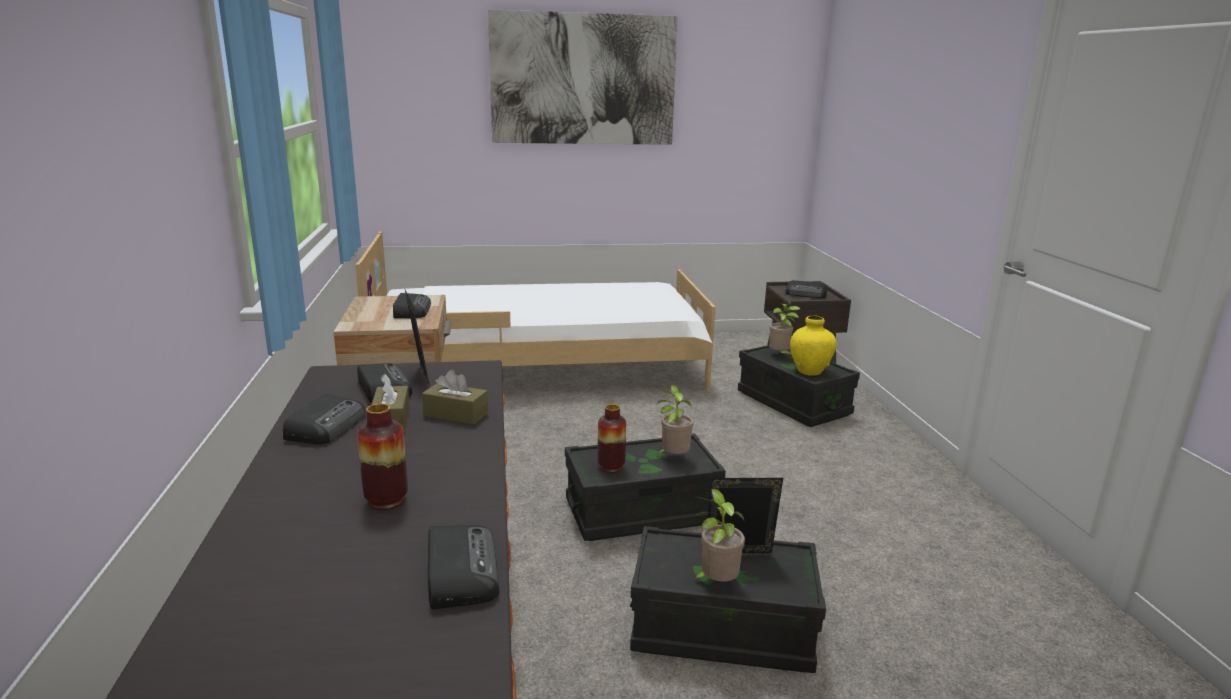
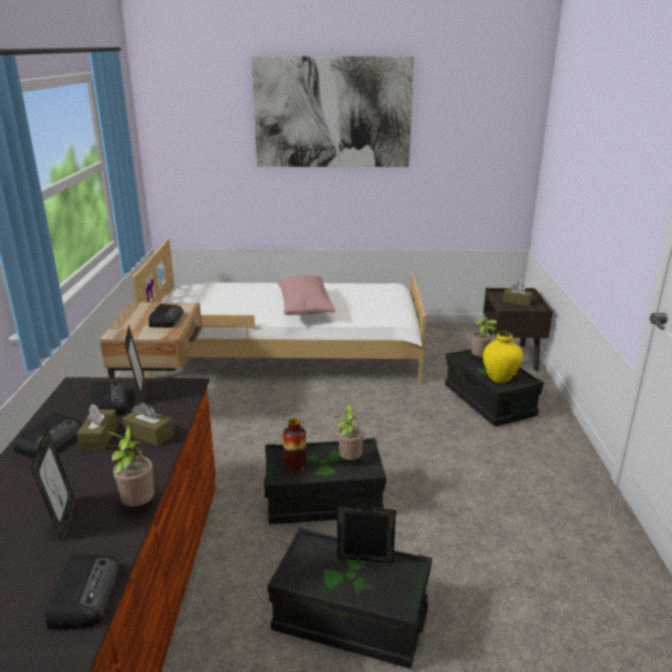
camera: 10 degrees right, 5 degrees up
vase [357,404,408,510] -> picture frame [30,428,74,541]
potted plant [693,489,745,582] -> potted plant moved to [107,425,154,507]
radio [786,280,827,298] -> brown tissue box [503,282,533,306]
none -> pink pillow [277,276,335,315]

